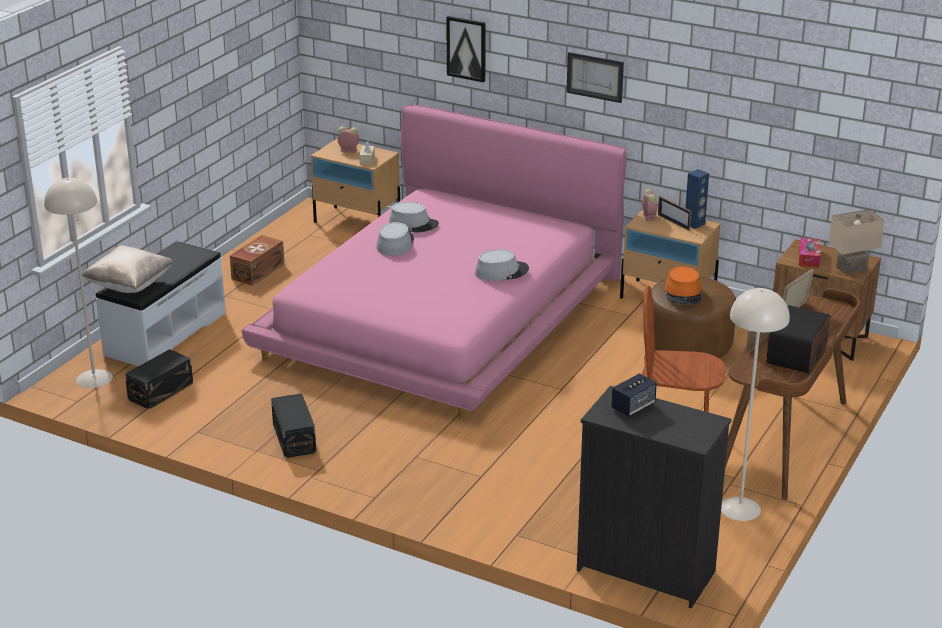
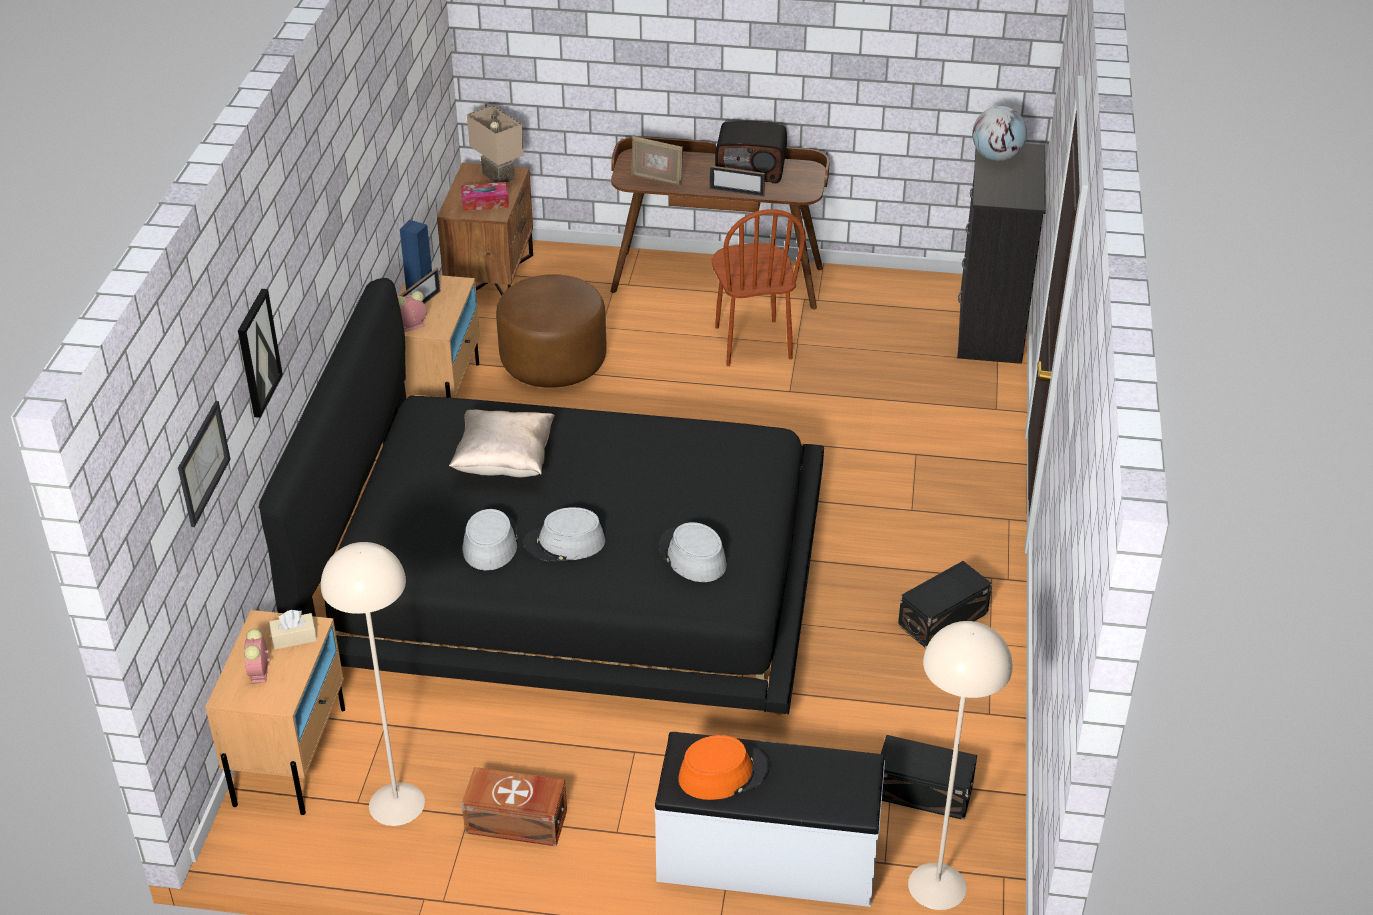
camera: 110 degrees left, 10 degrees up
beige pillow [82,245,174,293] -> beige pillow moved to [449,410,555,477]
pink bed [242,105,627,419] -> black bed [259,278,824,716]
grey hat [475,249,529,281] -> grey hat moved to [659,522,727,582]
picture [566,52,624,103] -> picture moved to [178,401,231,527]
speaker [611,374,657,417] -> none
orange hat [664,266,702,304] -> orange hat moved to [678,735,769,800]
beige floor lamp [721,288,790,521] -> beige floor lamp moved to [321,542,425,826]
none -> globe [972,106,1027,161]

